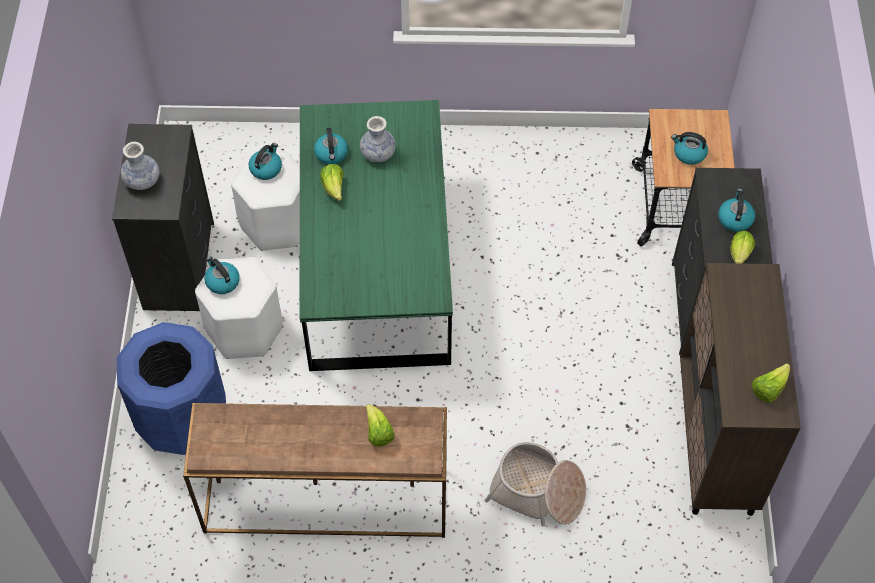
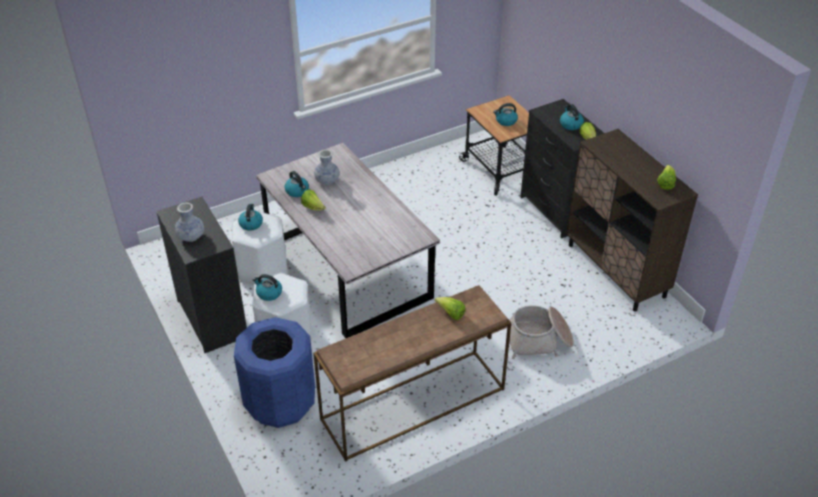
camera: 30 degrees left, 15 degrees down
green dining table [300,100,453,371] -> grey dining table [256,143,440,338]

